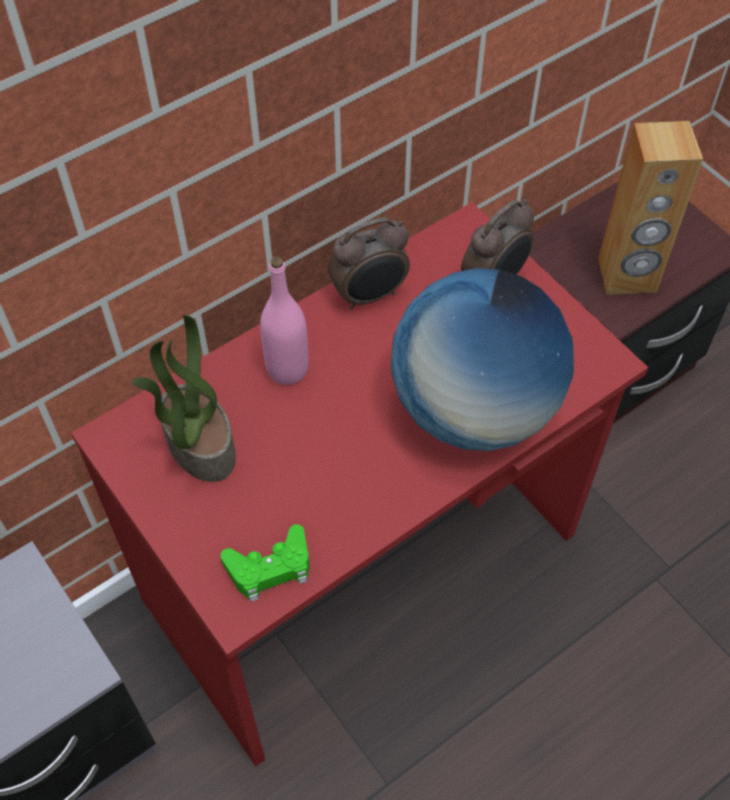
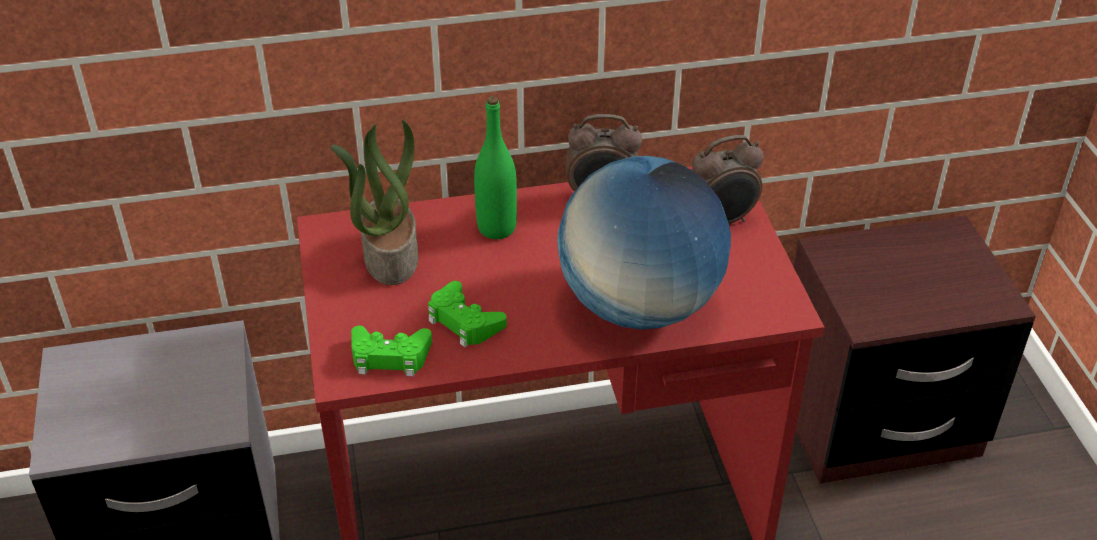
camera: 25 degrees right, 15 degrees down
pink bottle [260,257,308,385] -> green bottle [474,96,517,239]
brown speaker [598,121,703,295] -> none
none -> green game controller [428,281,507,347]

